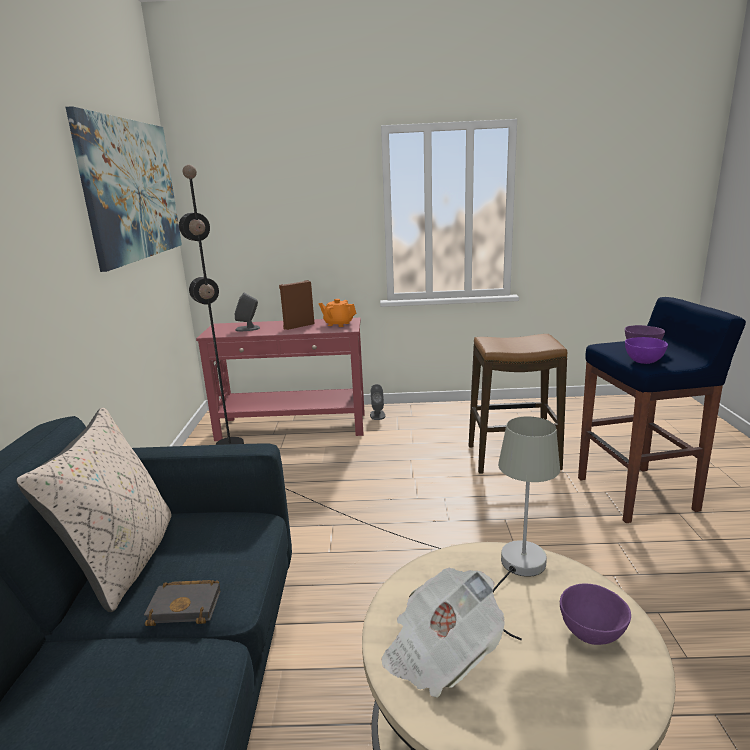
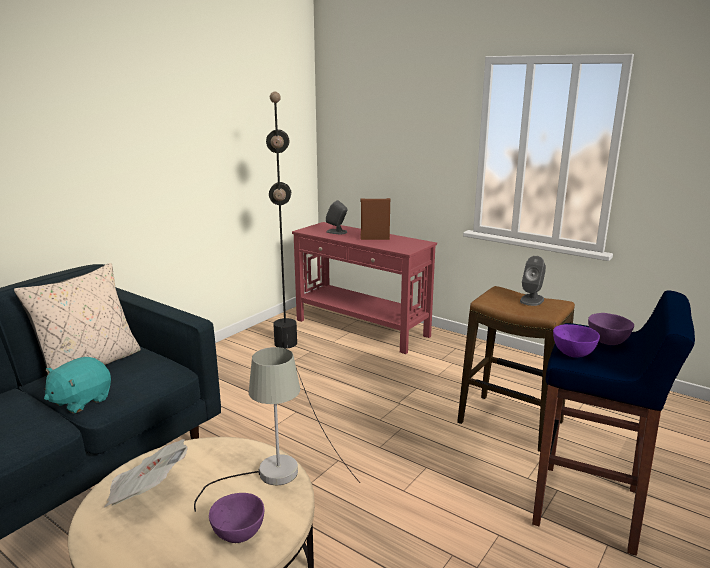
camera: 35 degrees right, 0 degrees up
picture [66,106,182,272] -> none
black book [144,580,221,626] -> turquoise plush toy [44,357,111,413]
orange teapot [319,299,356,327] -> none
grey speaker [370,384,385,420] -> grey speaker moved to [520,256,546,306]

